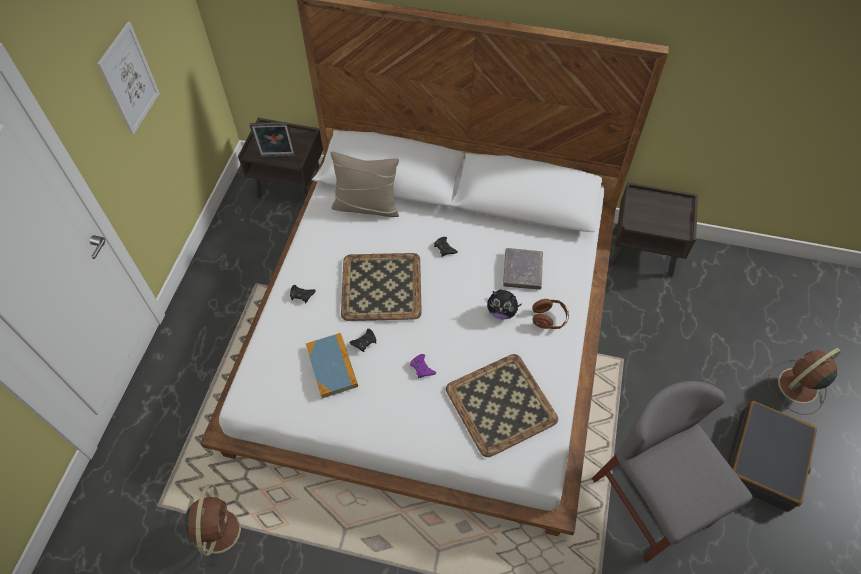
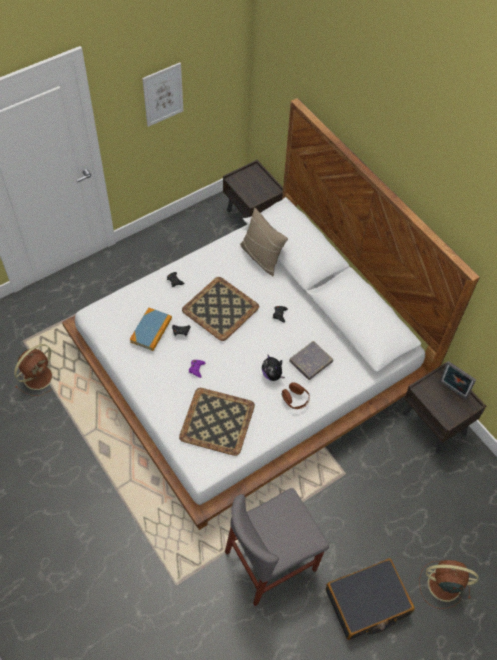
camera: 40 degrees right, 0 degrees up
picture frame [249,122,296,157] -> picture frame moved to [439,361,476,399]
grey chair [592,381,752,563] -> grey chair turned 135 degrees counterclockwise [225,488,329,606]

